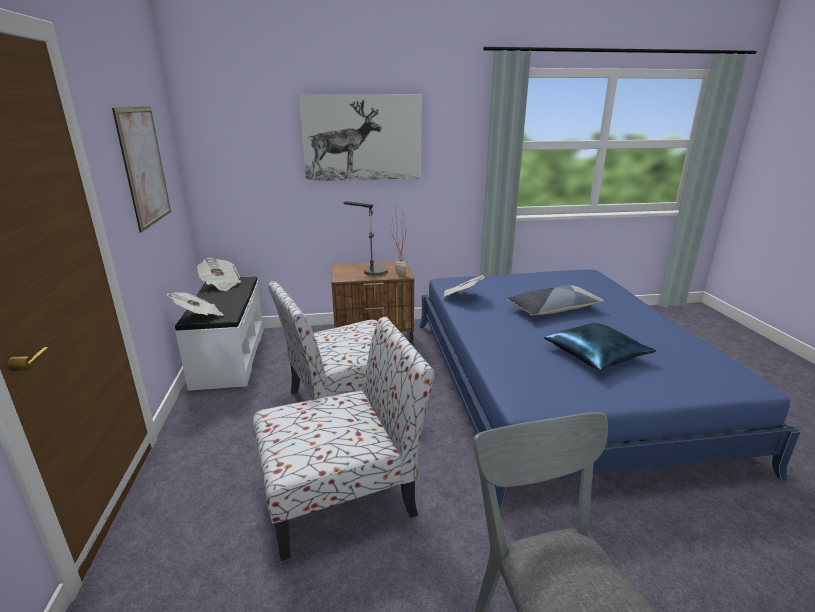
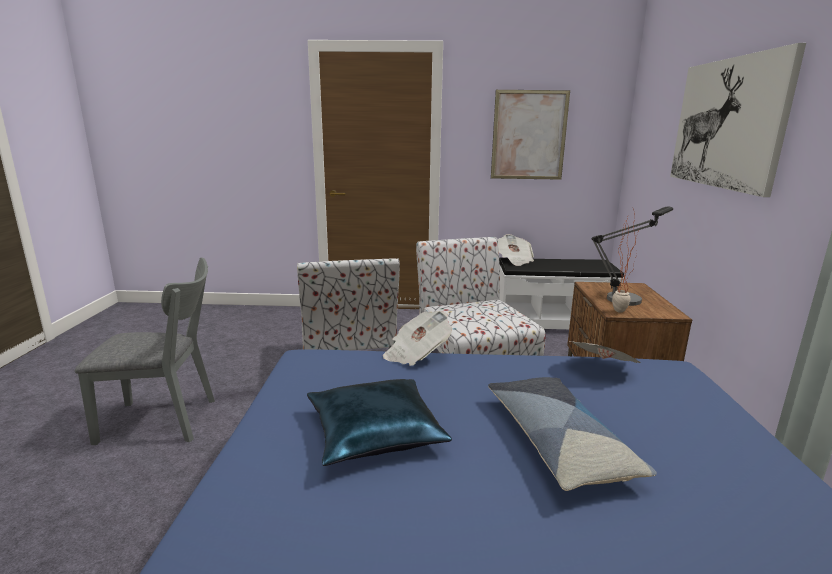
camera: 100 degrees right, 5 degrees down
newspaper [197,258,241,291] -> newspaper moved to [383,311,452,366]

